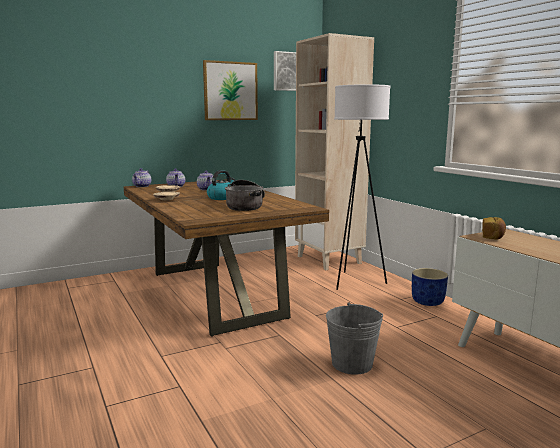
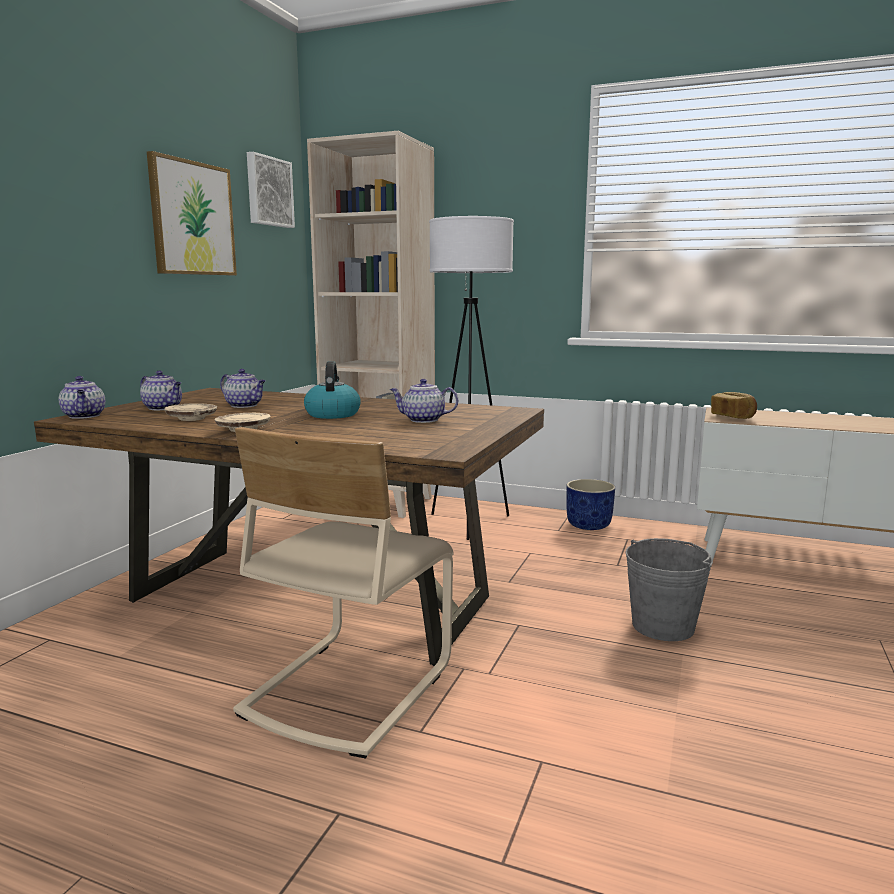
camera: 40 degrees left, 0 degrees up
cooking pot [225,180,265,211] -> teapot [390,379,458,423]
none -> beige chair [233,427,454,759]

